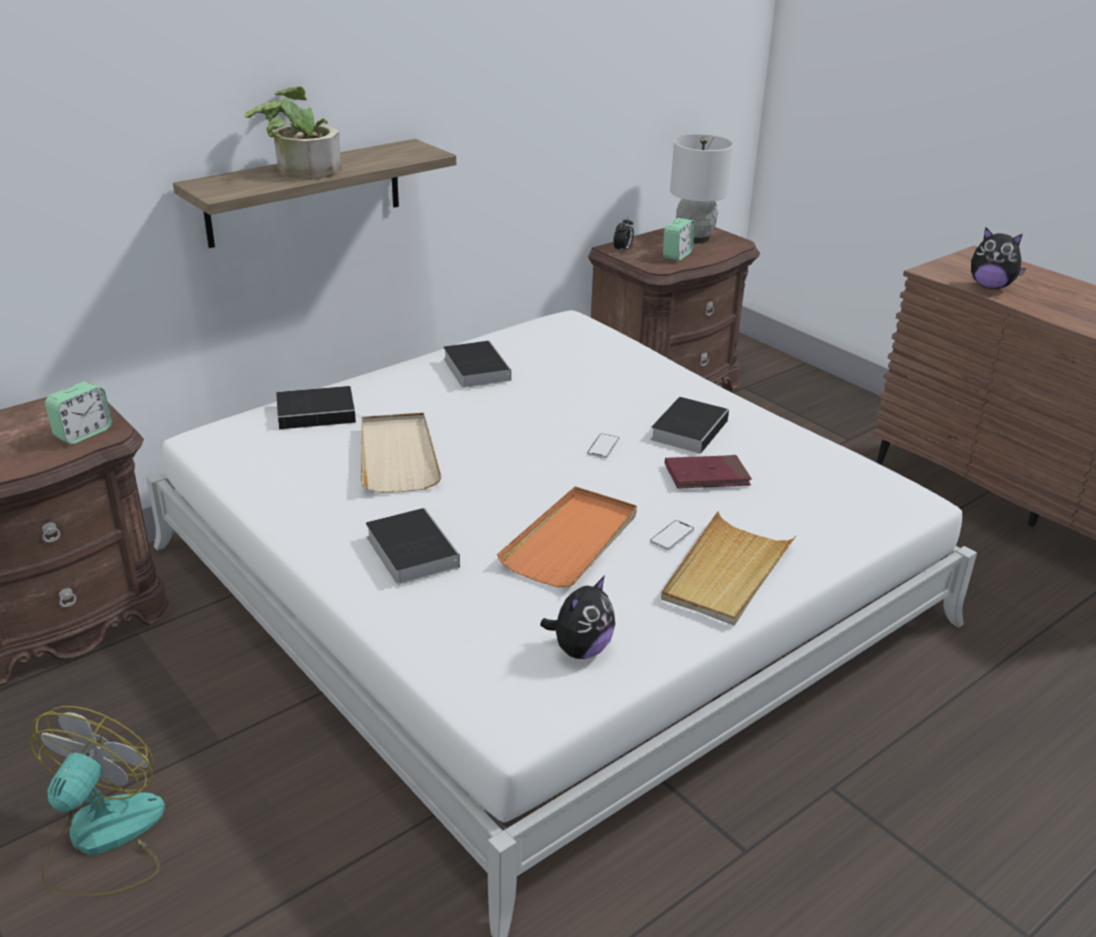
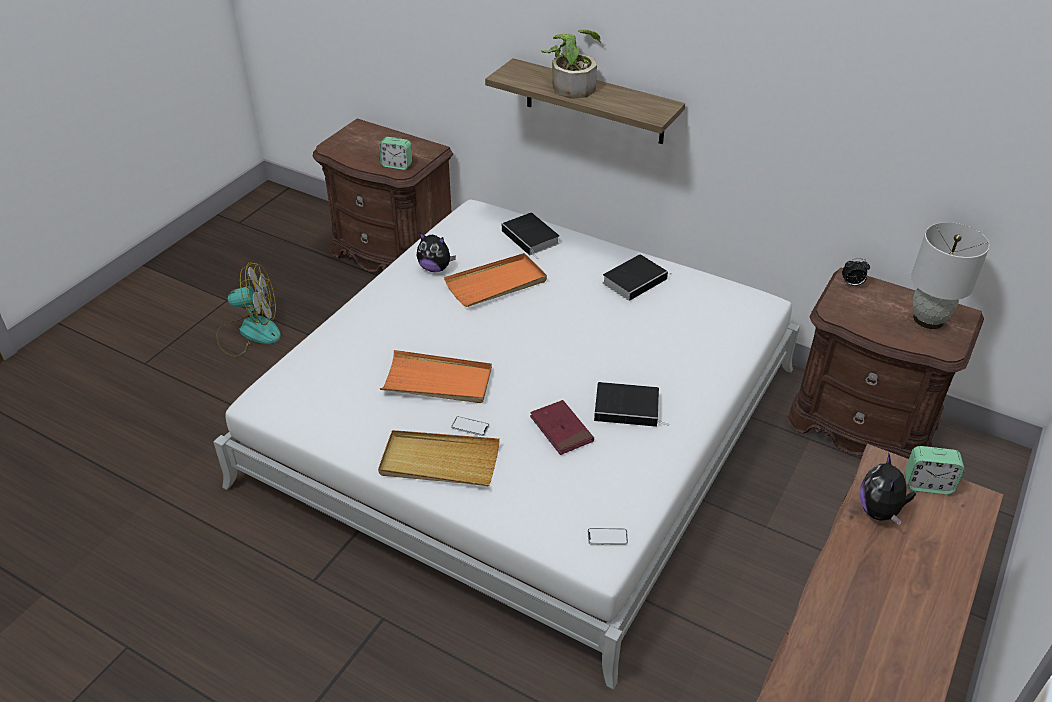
camera: 70 degrees right, 10 degrees up
beige tray [361,413,442,493] -> orange tray [444,253,547,307]
book [366,508,460,585] -> none
plush toy [540,575,615,659] -> plush toy moved to [417,233,456,272]
phone [587,434,620,458] -> phone moved to [588,528,628,545]
alarm clock [663,218,694,261] -> alarm clock moved to [905,446,964,495]

